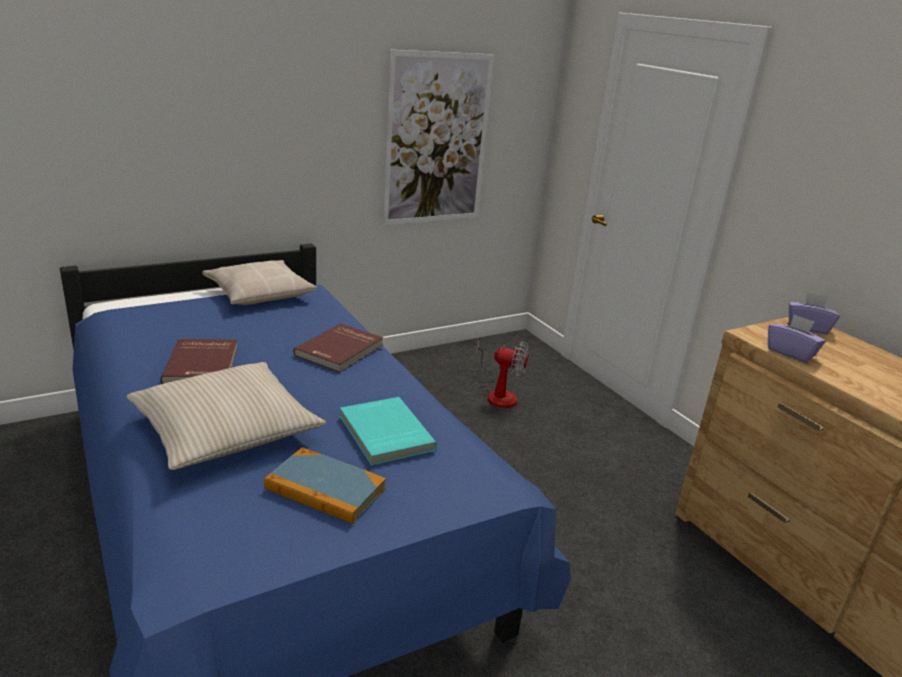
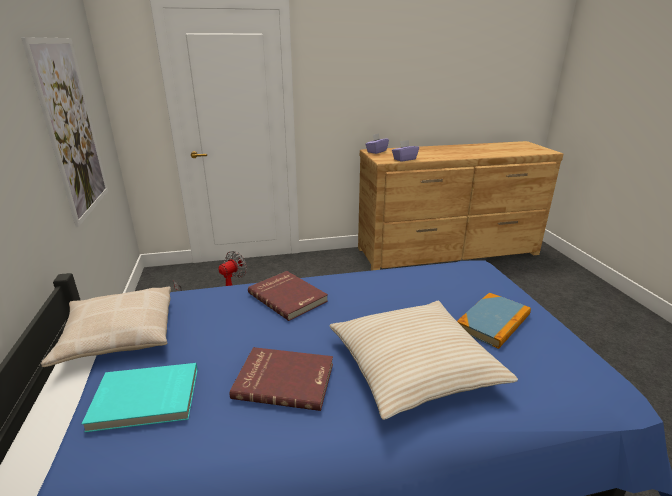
camera: 70 degrees left, 0 degrees up
turquoise book [340,397,437,465] -> turquoise book moved to [82,363,198,432]

